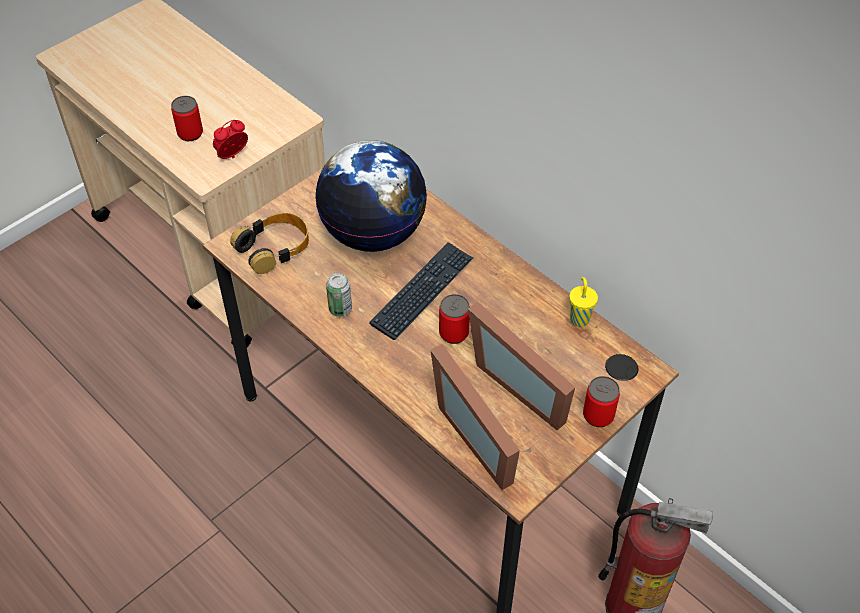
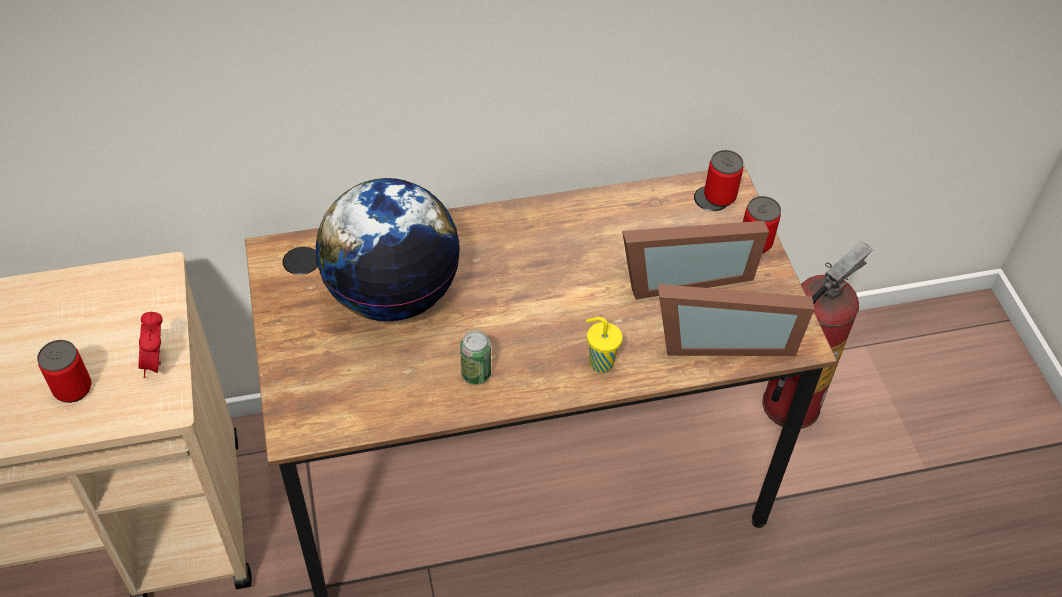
camera: 60 degrees left, 0 degrees up
headphones [230,213,309,274] -> none
keyboard [369,242,473,340] -> none
can [439,294,470,344] -> can moved to [704,150,743,207]
yellow cup [569,277,598,327] -> yellow cup moved to [586,317,622,373]

